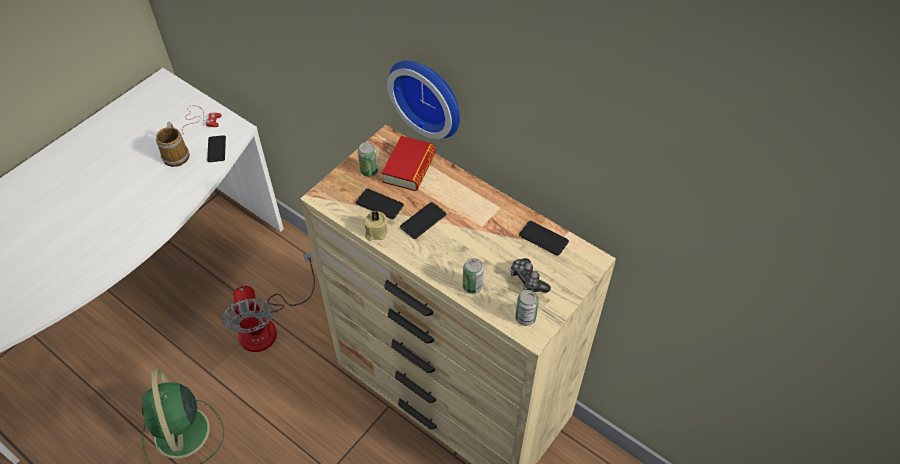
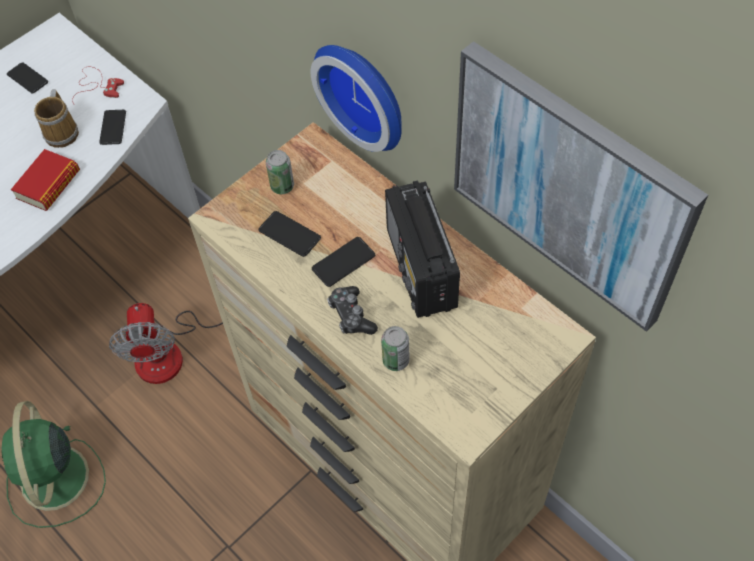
camera: 10 degrees right, 5 degrees up
beige candle [365,210,387,241] -> none
book [382,136,436,191] -> book moved to [11,149,80,211]
game controller [510,258,551,293] -> game controller moved to [327,286,378,335]
can [515,290,539,326] -> none
phone [519,221,569,256] -> phone moved to [7,62,48,93]
none -> radio [385,181,460,318]
none -> picture [454,41,708,332]

